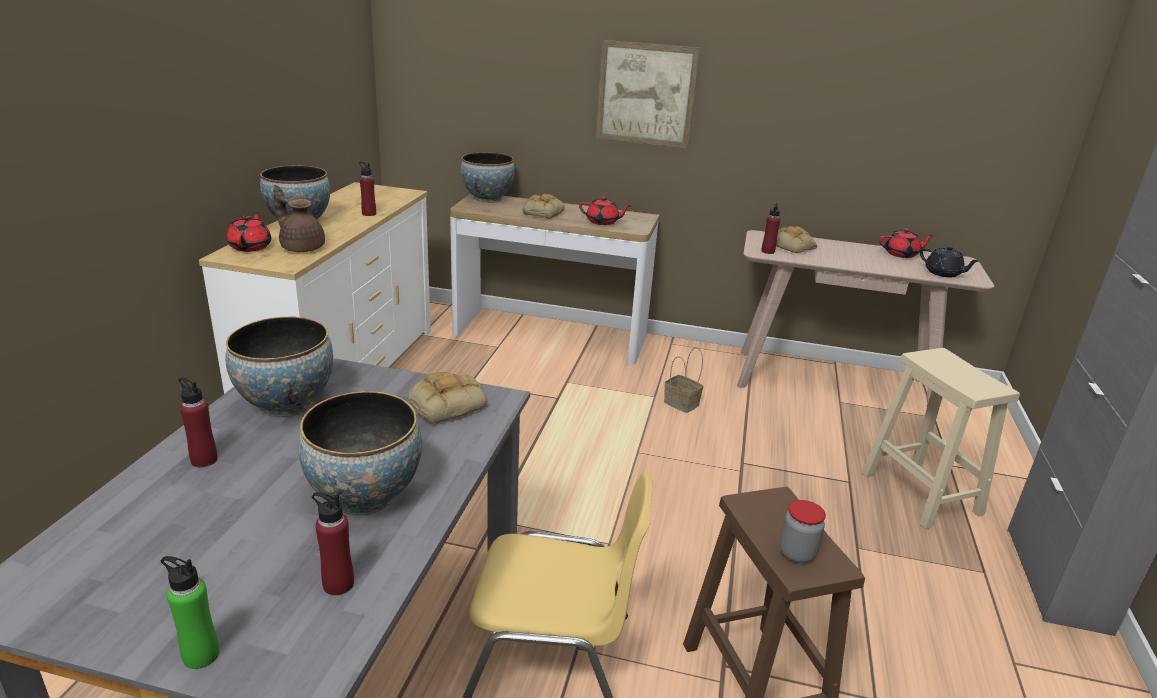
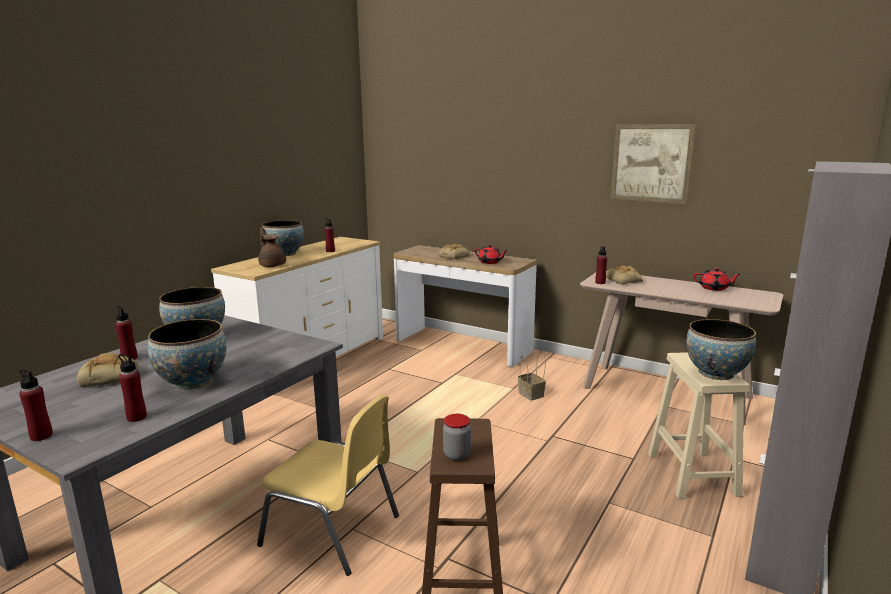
camera: 20 degrees right, 10 degrees down
green bottle [161,556,219,669] -> red bottle [19,369,53,441]
red teapot [227,212,271,252] -> none
bread [408,372,487,424] -> bread moved to [77,353,139,387]
bowl [461,152,515,203] -> bowl moved to [686,319,756,380]
picture [596,40,700,149] -> picture moved to [611,124,696,204]
black teapot [920,246,979,277] -> none

